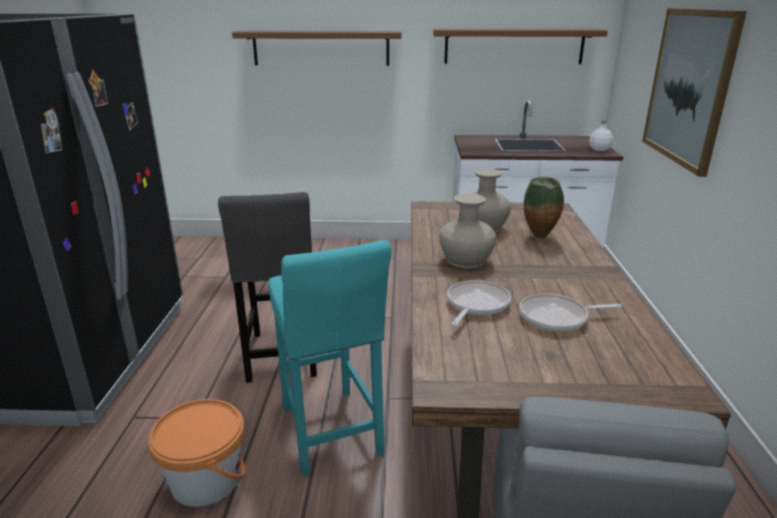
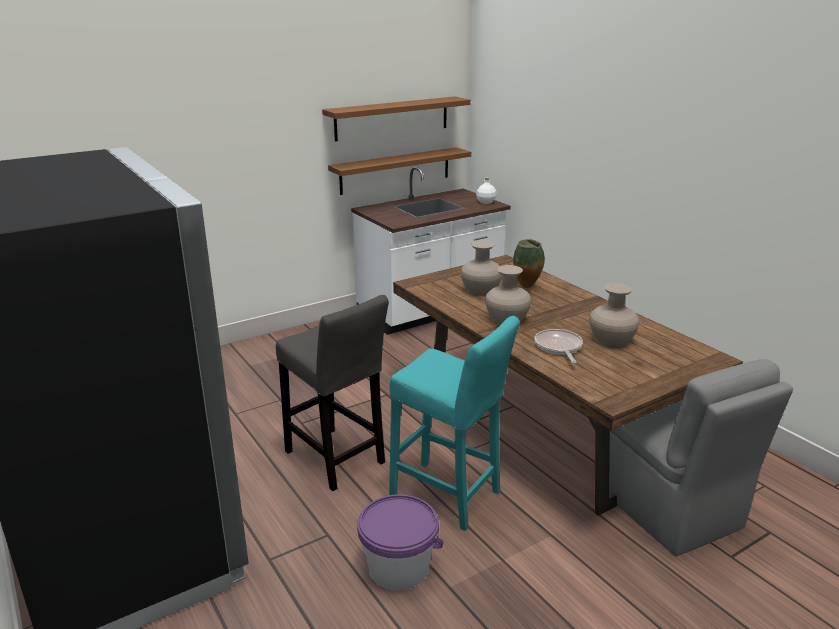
camera: 35 degrees left, 0 degrees up
orange bucket [148,399,246,507] -> purple bucket [357,494,444,591]
brown shelf [232,31,402,66] -> brown shelf moved to [328,147,471,195]
frying pan [520,294,622,332] -> beige vase [589,283,639,348]
picture [642,8,747,177] -> none

